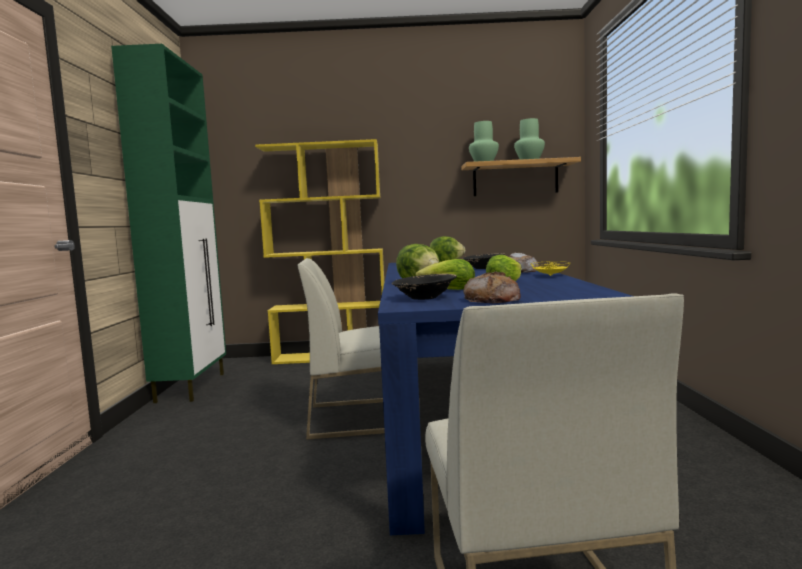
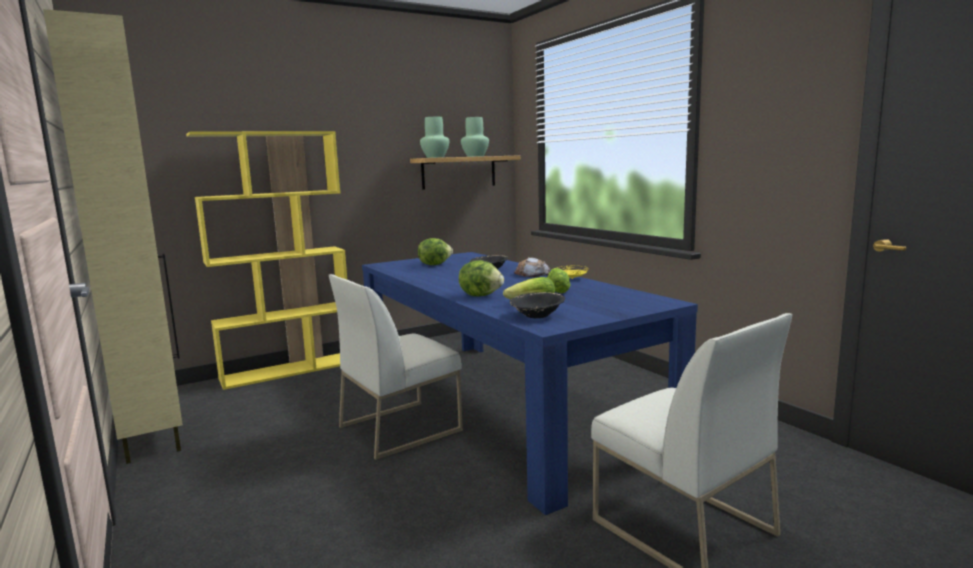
camera: 30 degrees left, 5 degrees up
green cabinet [111,44,226,403] -> beige cabinet [43,9,183,464]
bread [463,272,521,303] -> none

